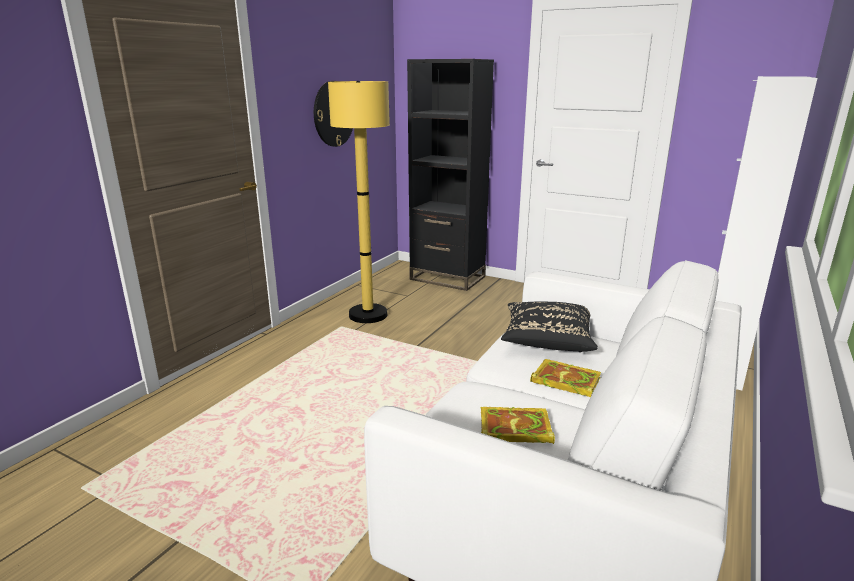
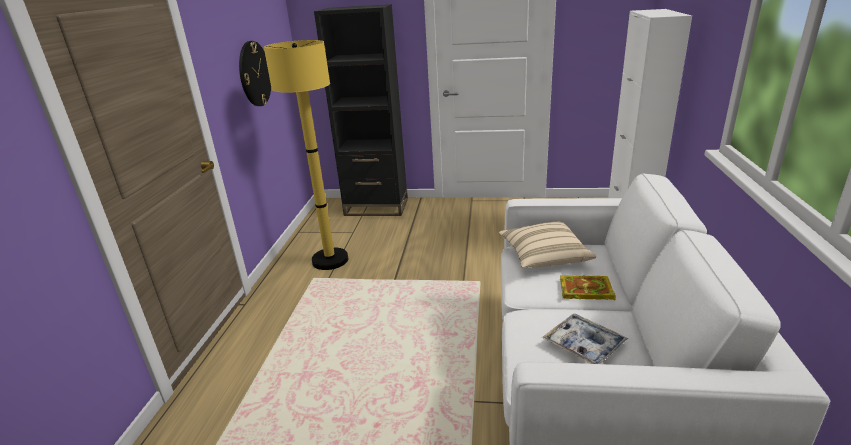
camera: 20 degrees left, 5 degrees up
book [481,407,555,444] -> tray [542,314,628,364]
black pillow [501,302,598,352] -> beige pillow [499,222,596,268]

